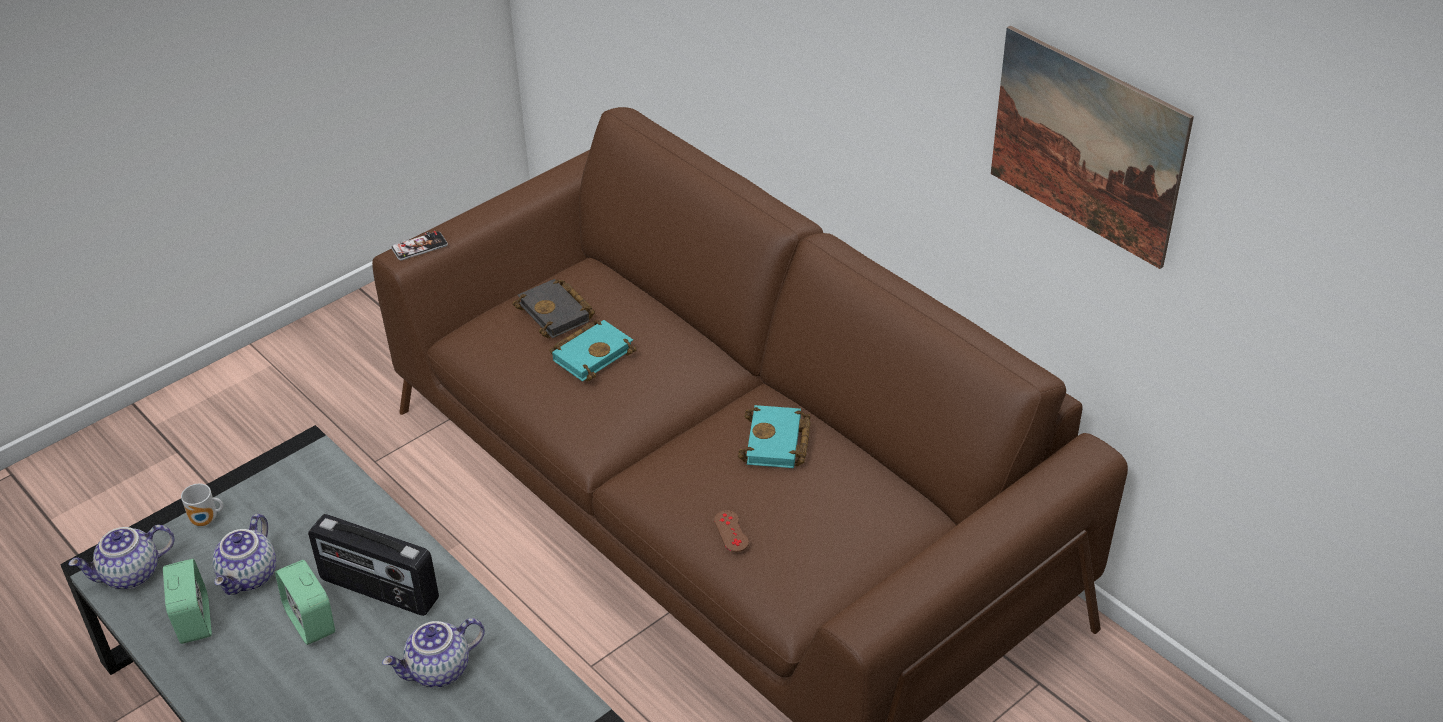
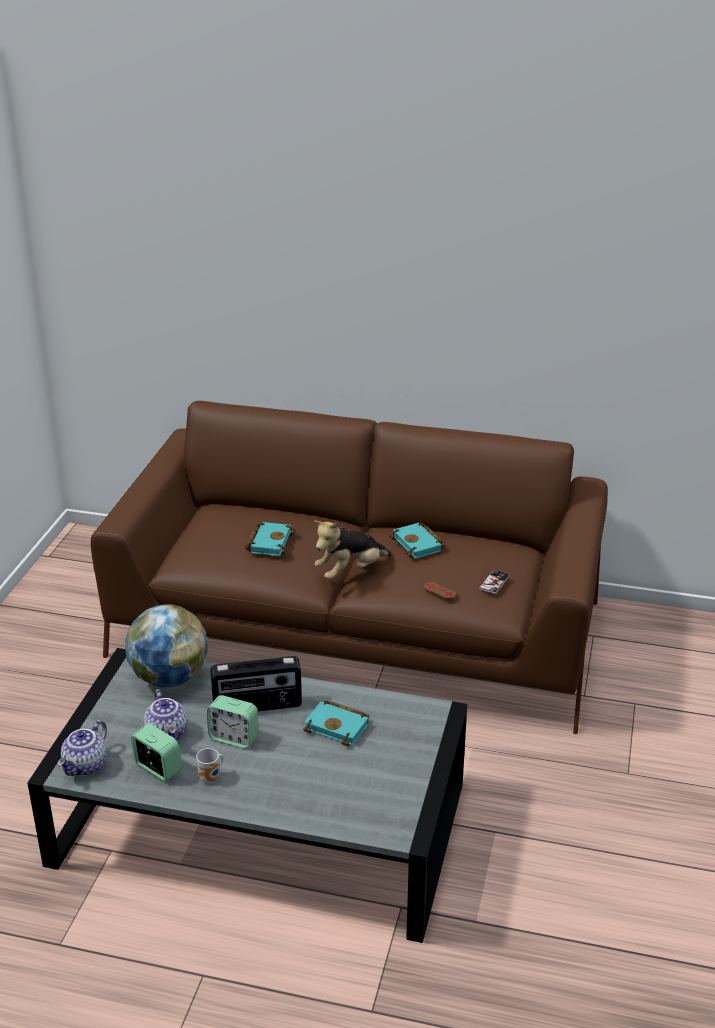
camera: 35 degrees left, 10 degrees down
mug [181,484,224,526] -> mug moved to [196,748,224,782]
teapot [382,618,485,687] -> turquoise book [303,701,369,746]
phone [391,231,448,260] -> phone moved to [479,570,510,594]
black book [513,279,595,338] -> none
picture [991,26,1194,269] -> none
none -> globe [125,605,208,687]
none -> plush toy [314,521,392,579]

